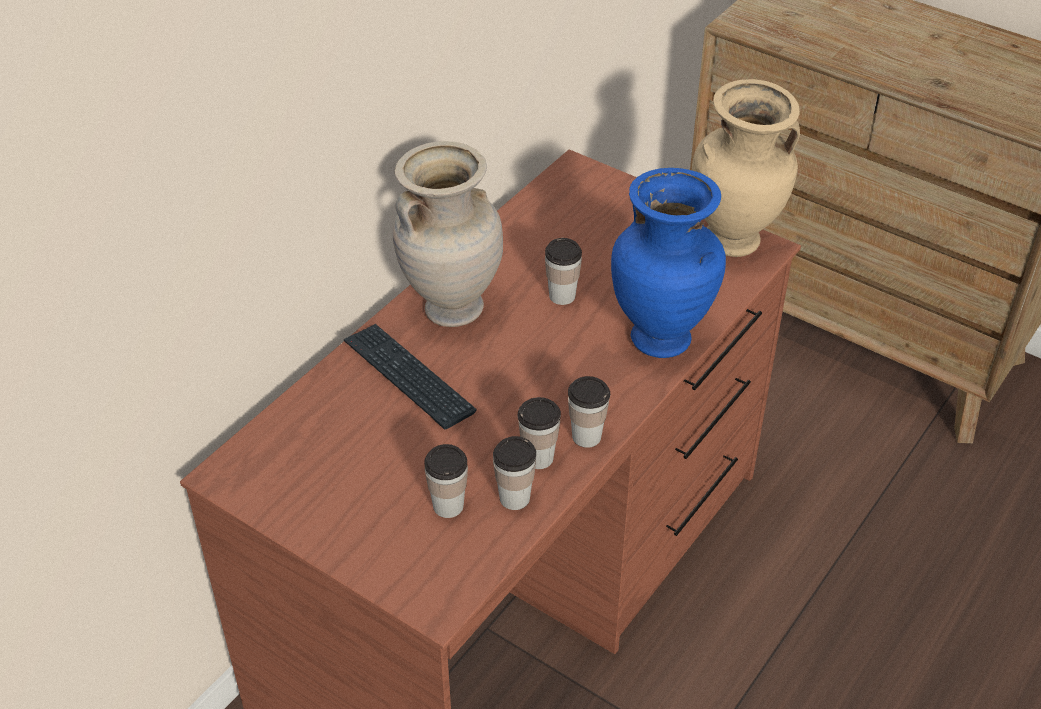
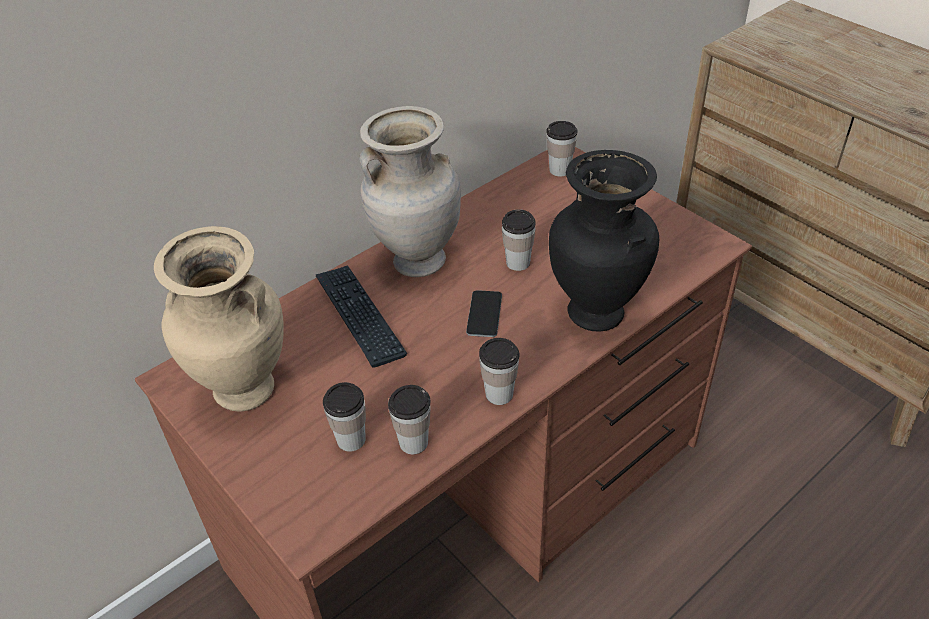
camera: 15 degrees right, 0 degrees up
cup [518,397,561,469] -> cup moved to [546,121,578,176]
blue vase [611,168,726,358] -> black vase [549,150,659,331]
beige vase [692,79,800,257] -> beige vase moved to [154,226,284,412]
none -> phone [466,290,502,337]

